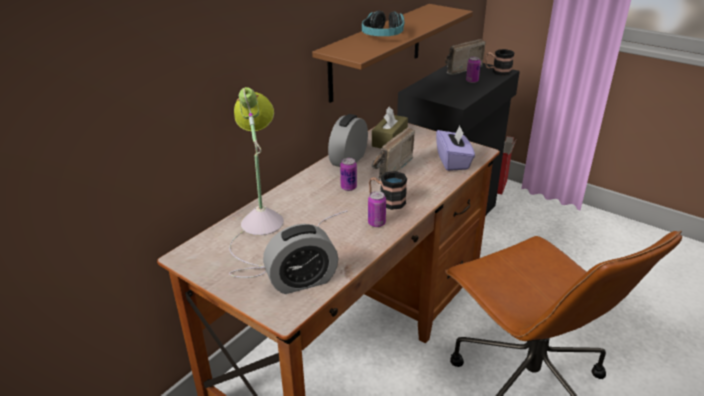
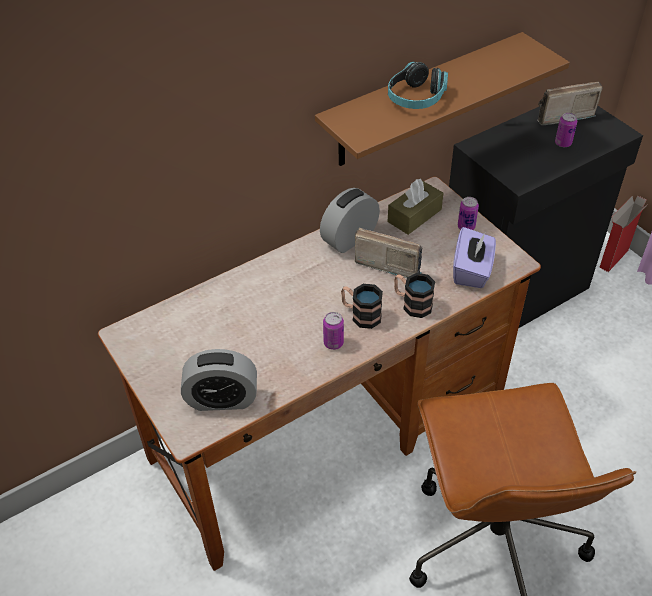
camera: 20 degrees right, 15 degrees up
table lamp [229,87,347,278] -> none
can [340,158,357,191] -> can moved to [458,197,479,230]
radio [372,127,415,180] -> radio turned 60 degrees clockwise [355,228,422,278]
mug [486,49,515,76] -> mug moved to [394,273,435,318]

